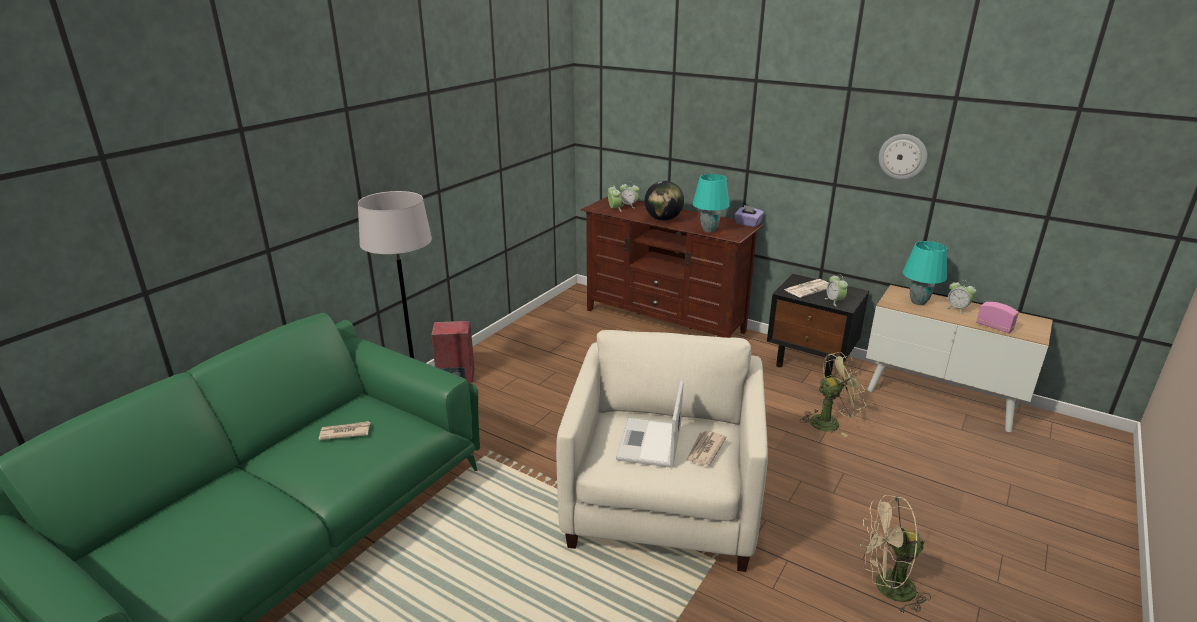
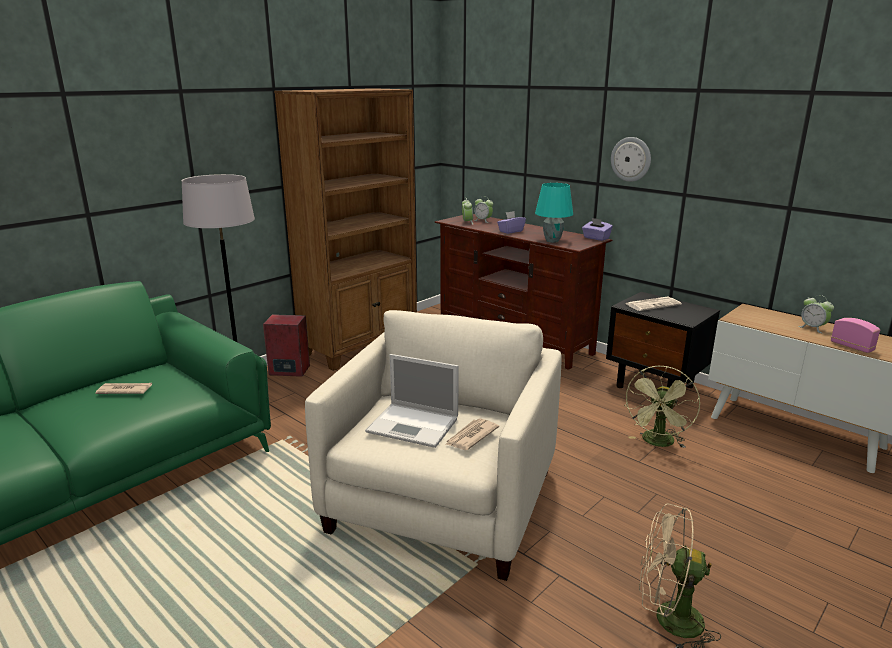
camera: 10 degrees right, 5 degrees down
laptop [616,381,684,467] -> laptop turned 90 degrees counterclockwise [365,354,459,448]
globe [644,181,684,221] -> purple tissue box [497,211,526,234]
green fan [800,352,866,437] -> green fan turned 120 degrees clockwise [624,366,700,448]
alarm clock [825,274,848,306] -> none
wall clock [879,134,927,180] -> wall clock moved to [611,137,651,182]
turquoise table lamp [903,241,947,305] -> none
none -> brown bookcase [274,88,417,371]

